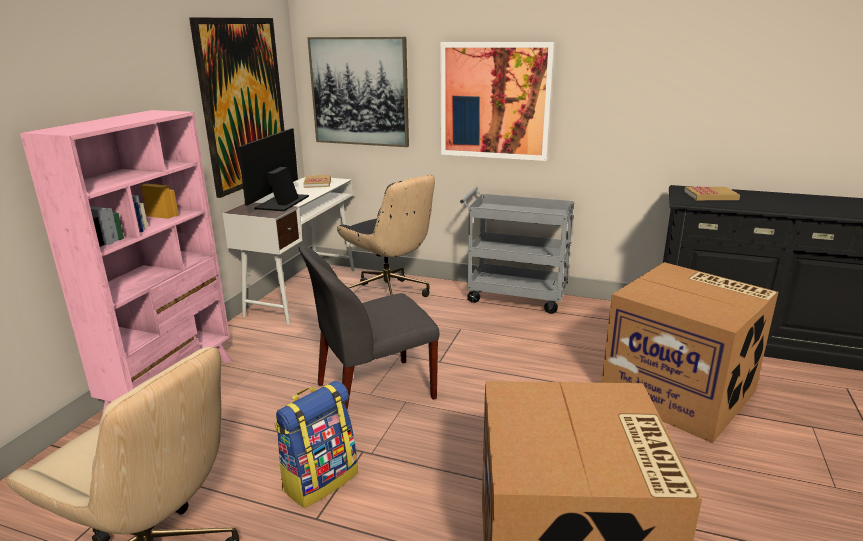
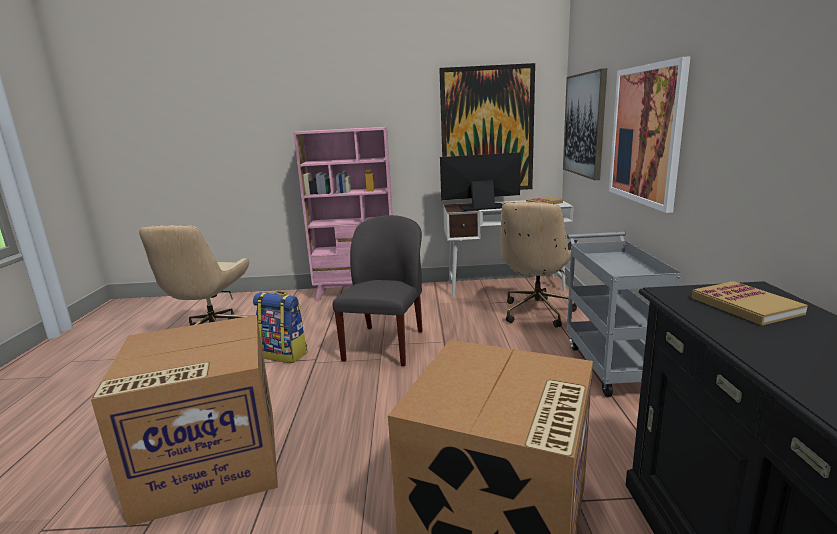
camera: 70 degrees right, 5 degrees down
grey chair [299,246,439,410] -> grey chair turned 60 degrees clockwise [333,215,423,366]

